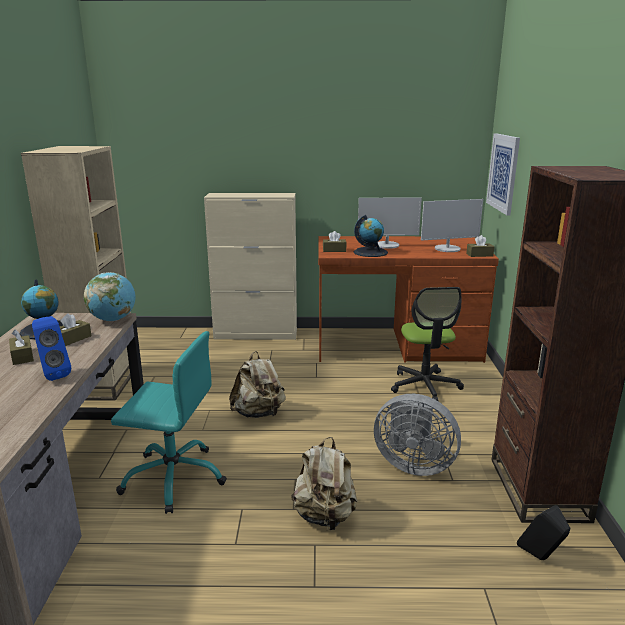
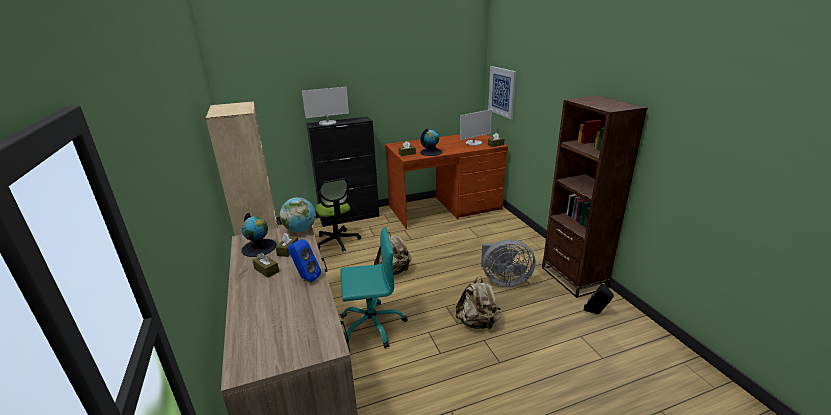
camera: 20 degrees left, 5 degrees up
beige cabinet [204,193,297,340] -> black cabinet [306,117,379,227]
monitor [358,197,422,249] -> monitor moved to [302,87,349,125]
office chair [391,287,464,401] -> office chair moved to [316,178,361,252]

